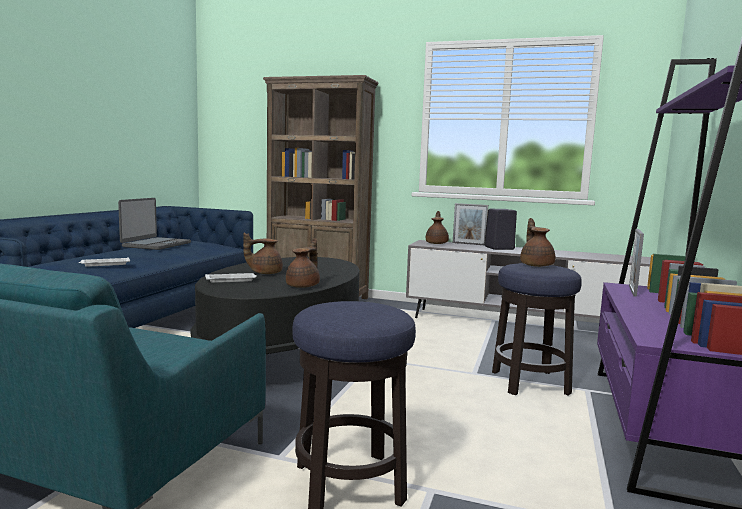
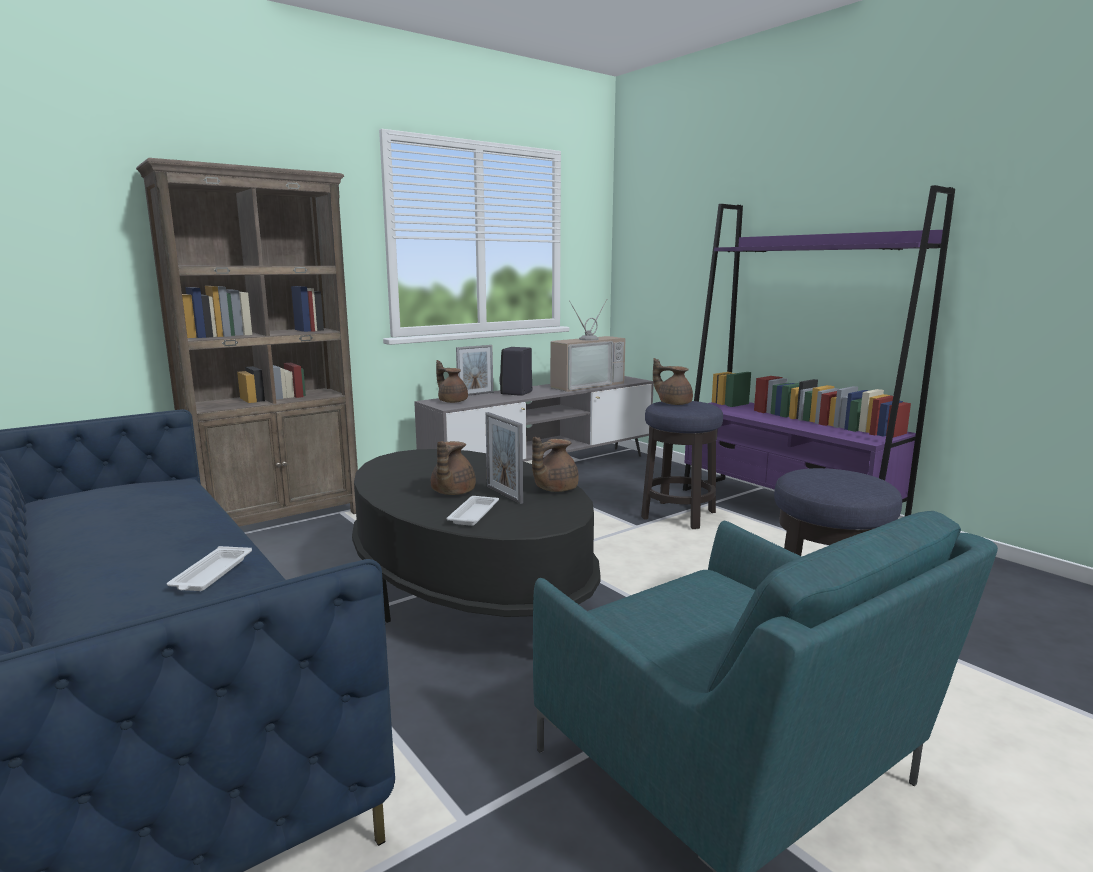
camera: 55 degrees left, 5 degrees up
laptop [118,198,191,250] -> none
brown teapot [286,238,320,288] -> brown teapot turned 105 degrees counterclockwise [532,437,579,492]
picture frame [629,229,644,297] -> picture frame moved to [485,412,523,504]
none -> television [550,300,626,392]

